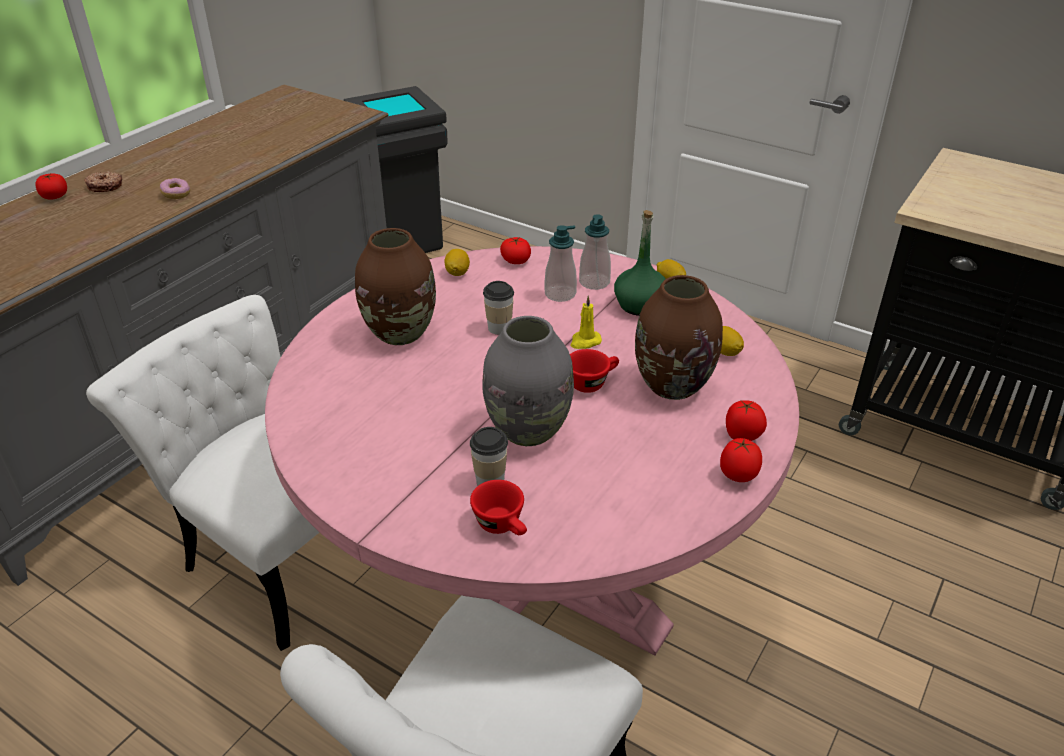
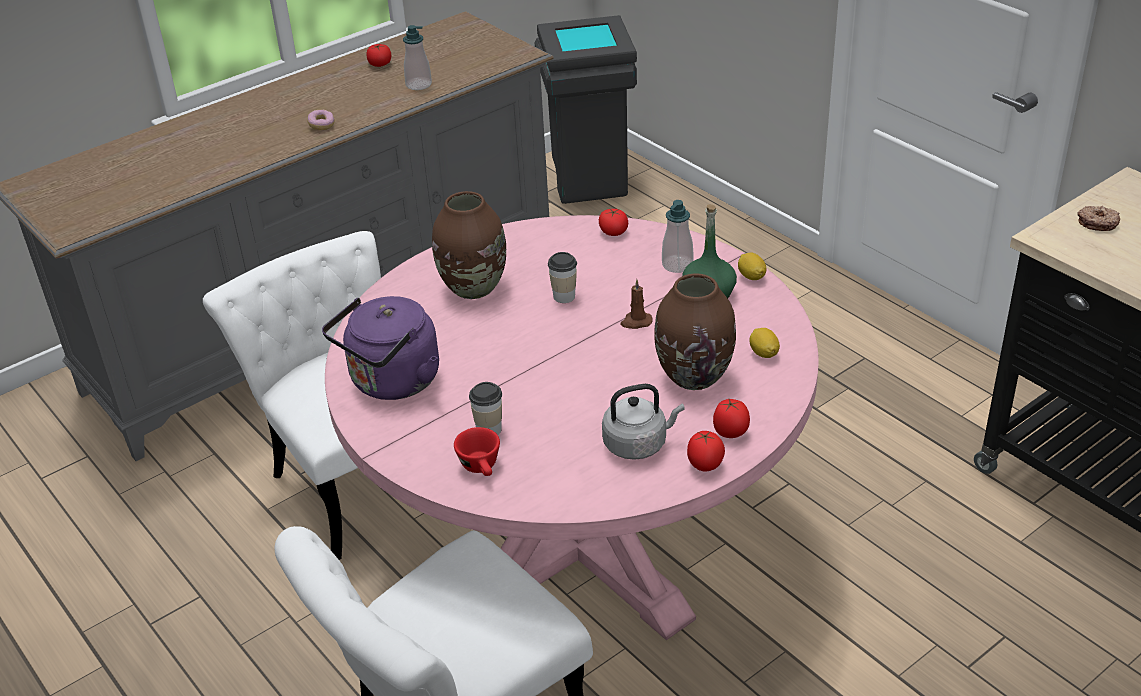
camera: 20 degrees right, 0 degrees up
tomato [35,174,67,199] -> tomato moved to [366,44,391,67]
donut [84,171,122,192] -> donut moved to [1077,206,1120,231]
lemon [444,249,470,276] -> none
grey vase [482,316,574,446] -> none
soap dispenser [545,225,577,302] -> soap dispenser moved to [403,25,432,90]
yellow candle [570,296,602,349] -> brown candle [621,279,653,329]
red cup [570,349,619,393] -> none
none -> purple kettle [322,296,439,400]
none -> grey kettle [602,384,685,460]

